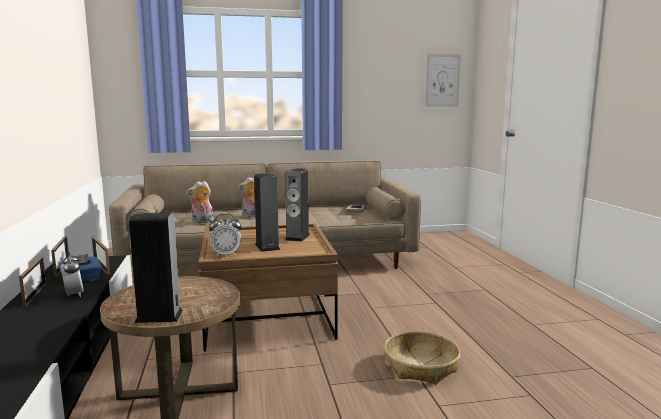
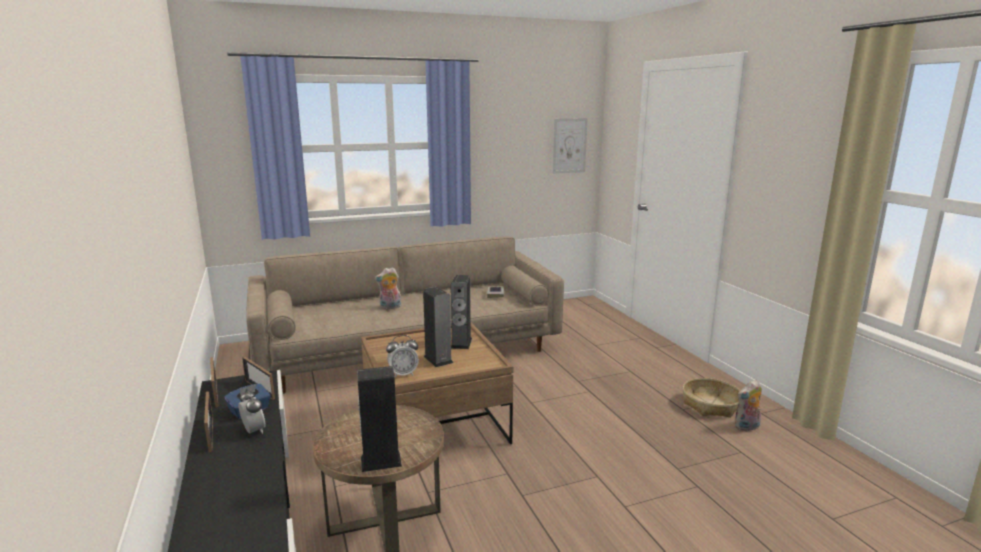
camera: 10 degrees left, 5 degrees up
plush toy [186,181,214,224] -> plush toy moved to [735,380,762,431]
basket [384,331,460,385] -> basket moved to [683,378,740,418]

